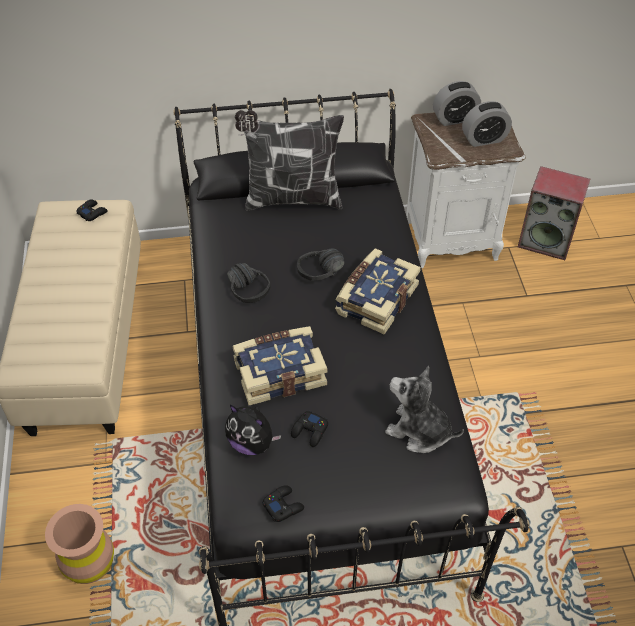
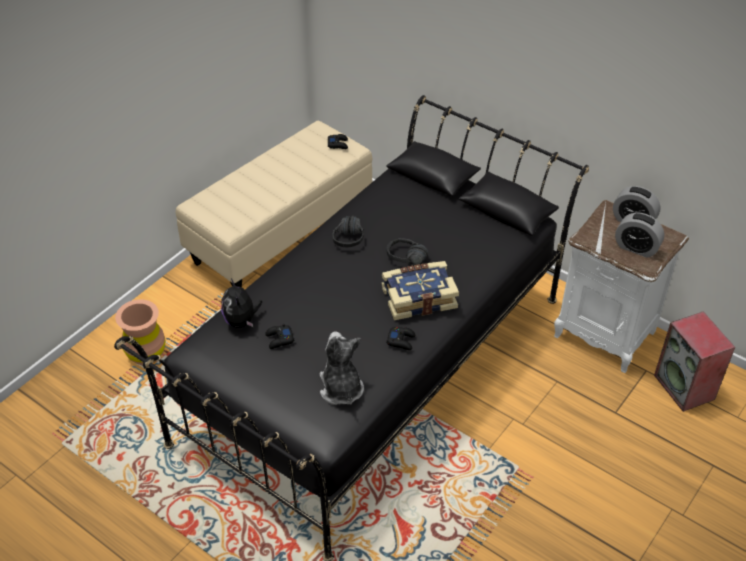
camera: 45 degrees right, 5 degrees down
book [232,326,327,405] -> none
pillow [235,110,344,211] -> none
black game controller [262,485,304,522] -> black game controller moved to [386,327,415,350]

